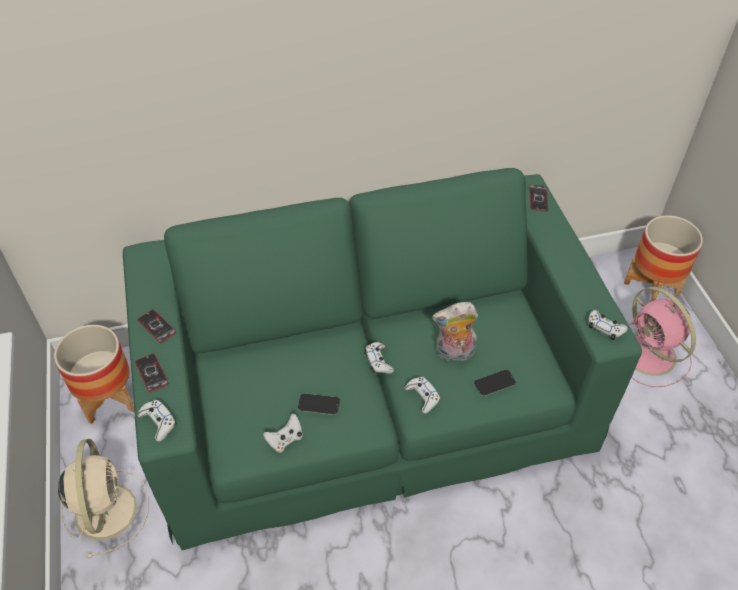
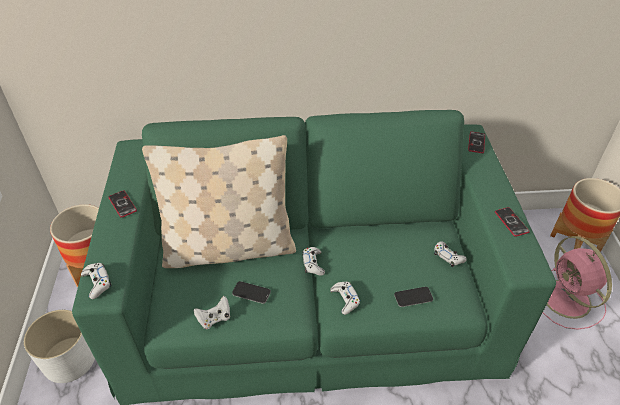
camera: 10 degrees right, 5 degrees down
beige fan [58,439,149,558] -> white planter [24,310,95,383]
phone [135,353,168,392] -> phone moved to [495,207,530,237]
plush toy [432,302,478,364] -> none
white game controller [588,310,628,340] -> white game controller moved to [434,241,467,267]
none -> beige pillow [142,135,296,268]

